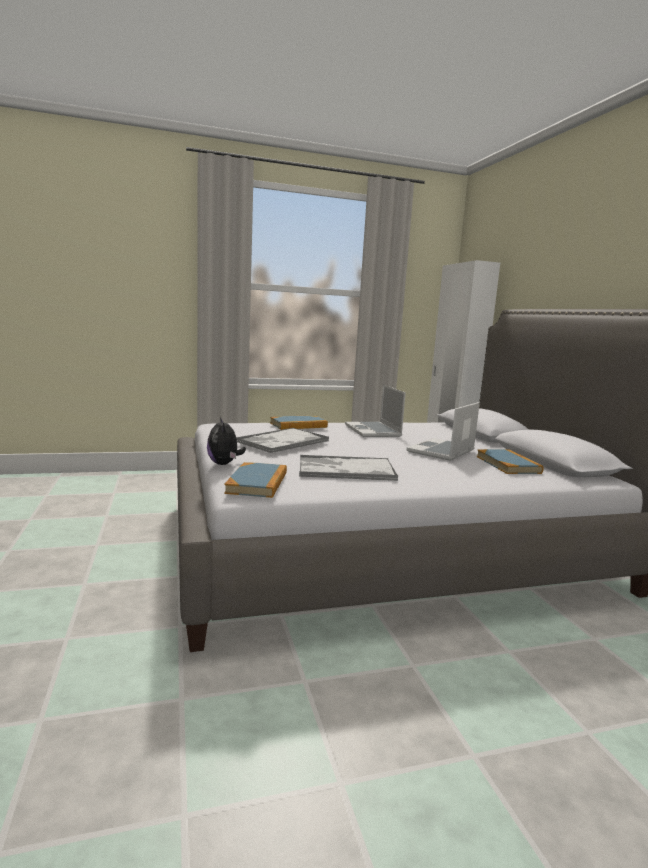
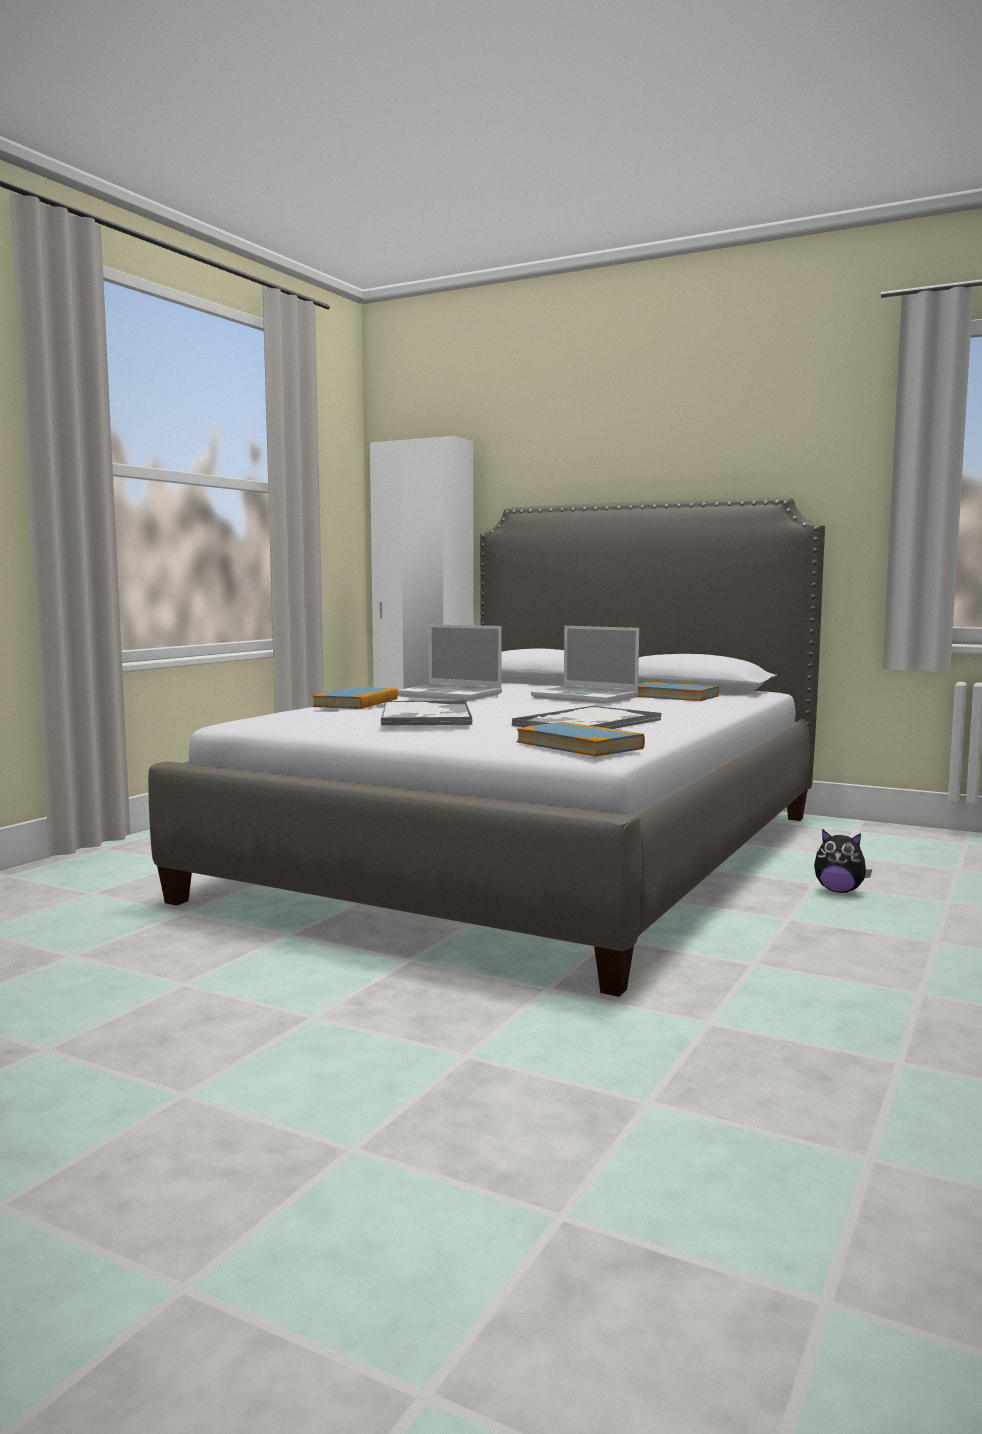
camera: 45 degrees left, 5 degrees down
plush toy [207,417,246,465] -> plush toy moved to [814,829,872,893]
laptop [406,402,480,461] -> laptop turned 45 degrees counterclockwise [531,626,639,704]

